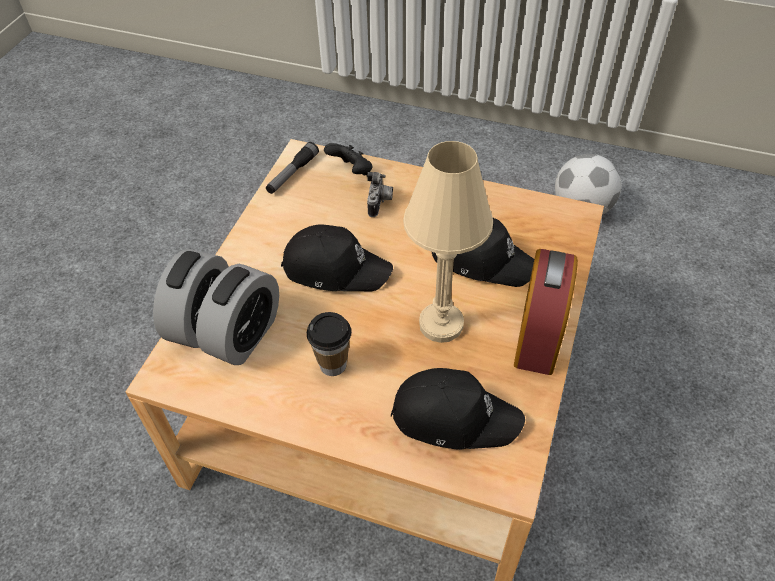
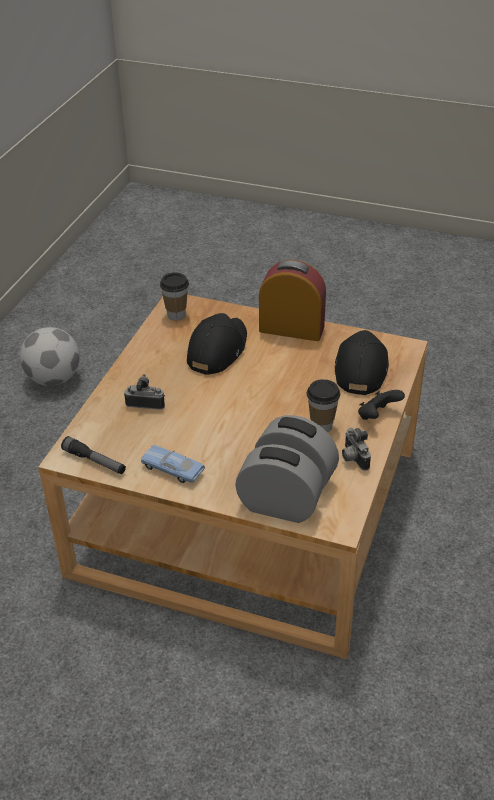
camera: 90 degrees left, 10 degrees down
black cap [281,224,393,291] -> none
black game controller [324,143,373,175] -> black game controller moved to [358,390,405,420]
beige table lamp [403,141,493,343] -> none
none -> blue toy car [141,445,205,483]
none -> cup [160,272,189,320]
none -> camera [342,428,371,471]

